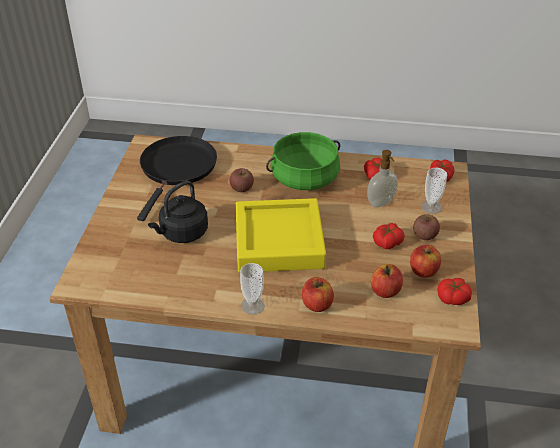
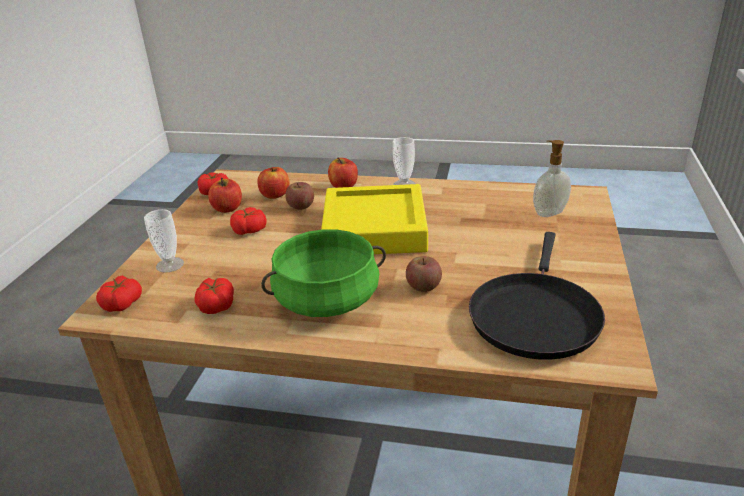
camera: 175 degrees left, 10 degrees down
black kettle [148,180,208,243] -> none
soap dispenser [367,150,398,207] -> soap dispenser moved to [533,140,571,217]
apple [413,214,440,240] -> apple moved to [285,182,314,210]

